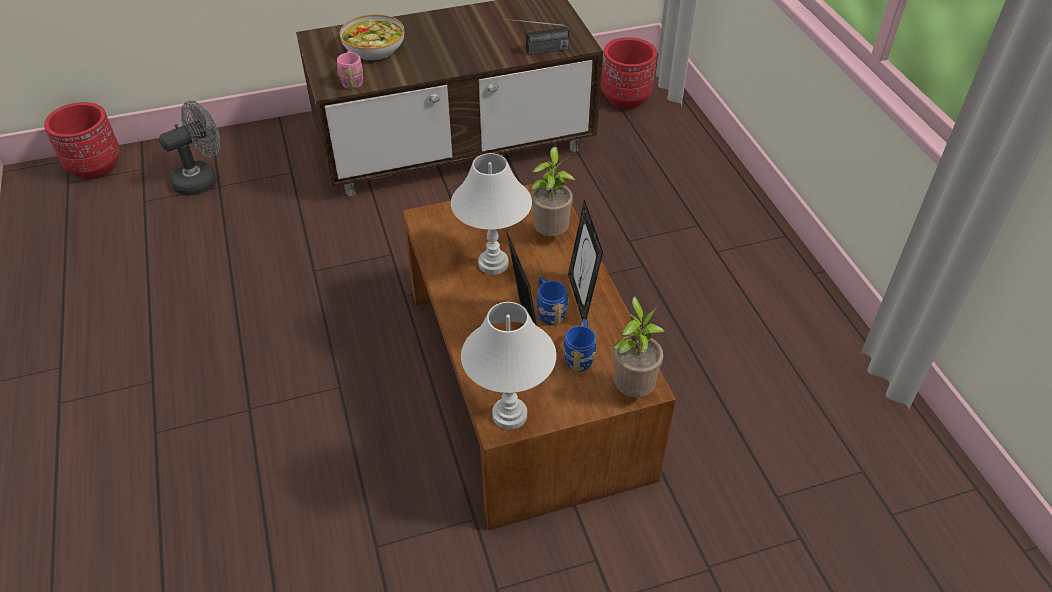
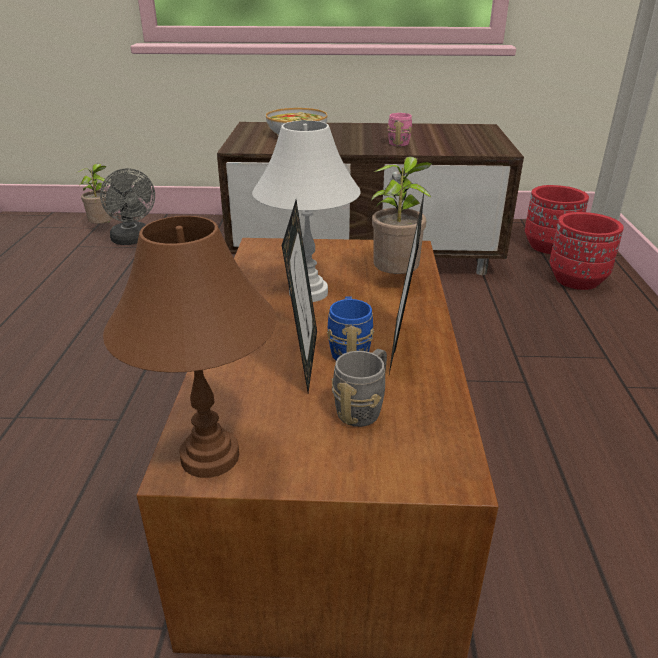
camera: 20 degrees right, 15 degrees down
red planter [44,102,120,180] -> red planter moved to [550,212,624,290]
grey fan [159,101,220,196] -> grey fan turned 75 degrees clockwise [100,168,155,245]
pink mug [337,50,363,89] -> pink mug moved to [387,113,412,146]
white table lamp [461,302,556,430] -> brown table lamp [103,216,276,478]
radio [503,19,569,55] -> none
blue mug [563,319,596,372] -> grey mug [332,349,387,427]
potted plant [613,296,666,397] -> potted plant moved to [76,164,112,224]

